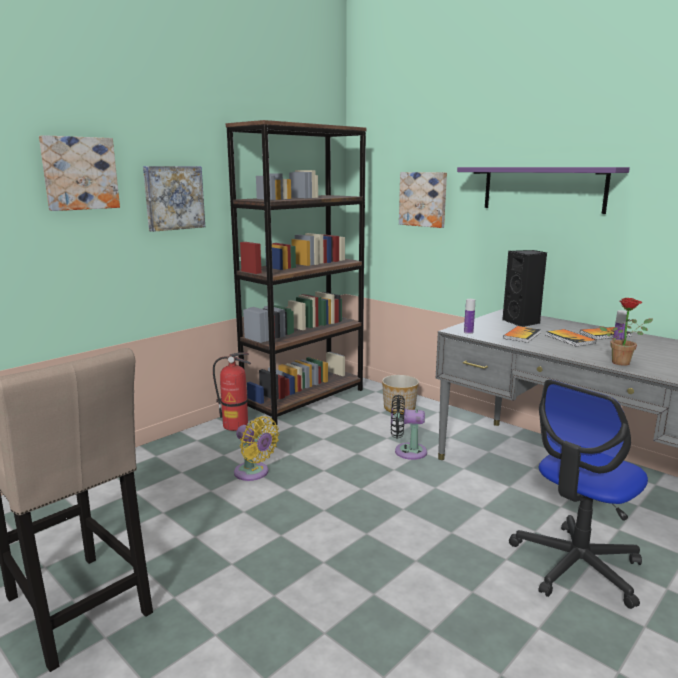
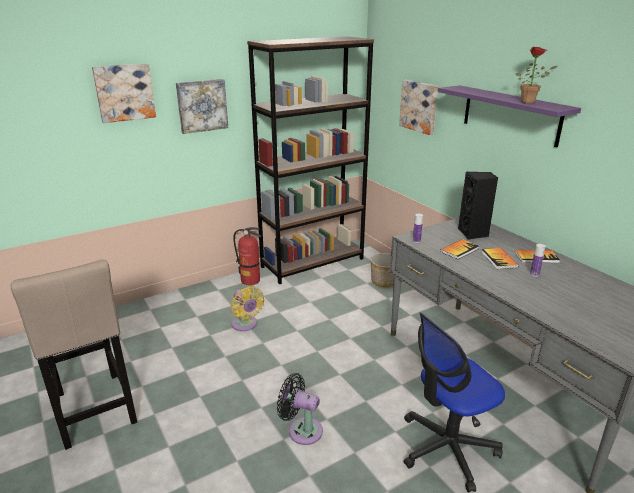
camera: 15 degrees right, 10 degrees up
black fan [391,395,427,460] -> black fan moved to [277,373,323,445]
potted plant [599,298,653,366] -> potted plant moved to [516,46,557,104]

